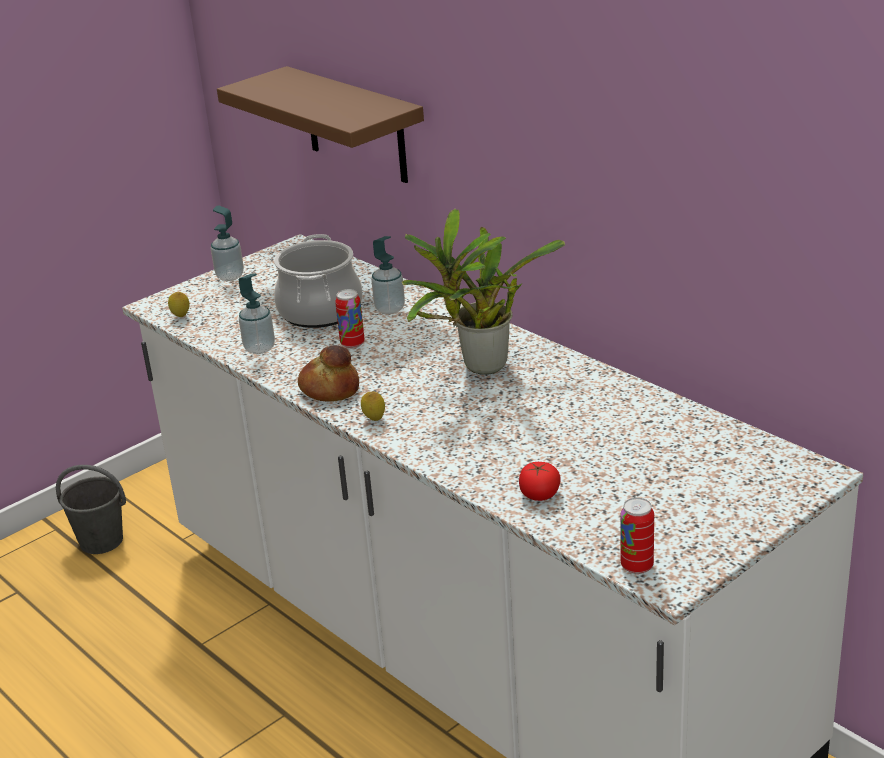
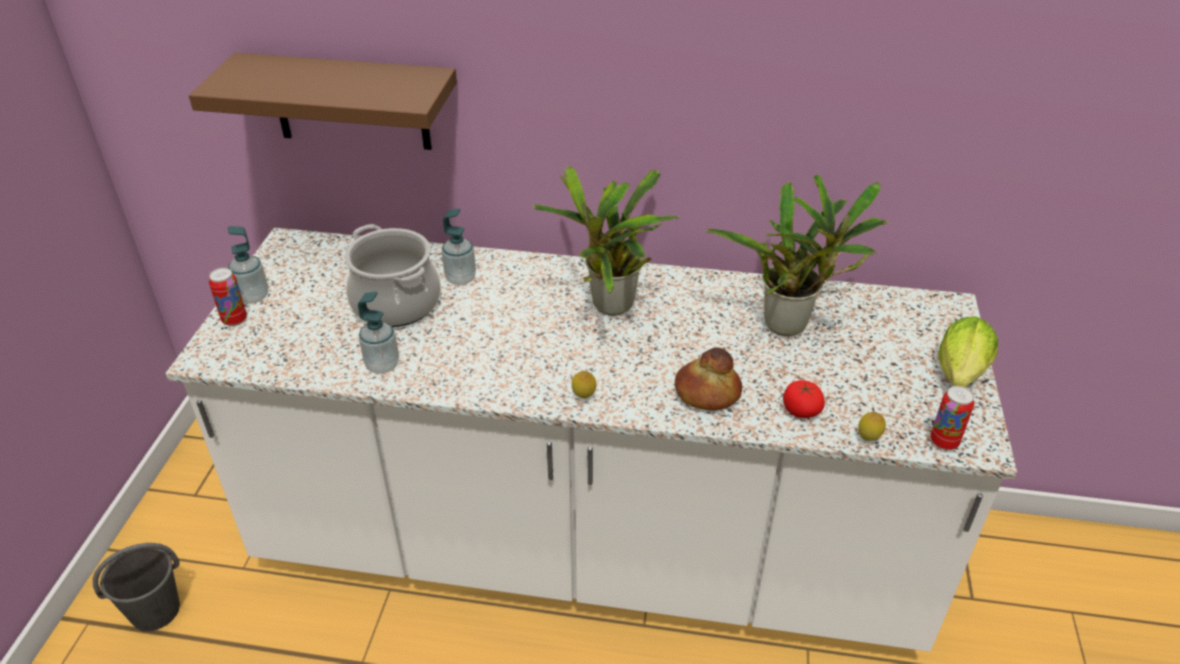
camera: 40 degrees left, 10 degrees up
lemon [168,292,190,317] -> lemon moved to [858,412,886,441]
bread [298,345,359,402] -> bread moved to [675,347,742,411]
can [335,289,365,349] -> can moved to [209,268,247,326]
none -> potted plant [705,174,888,336]
none -> lettuce [938,316,998,388]

